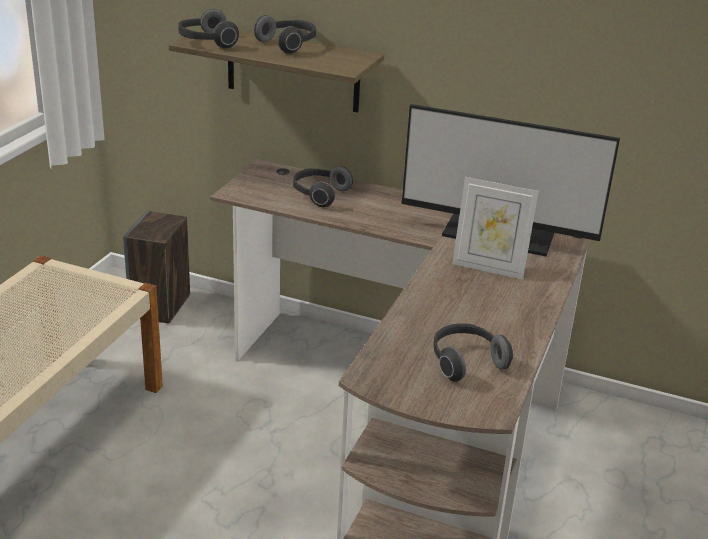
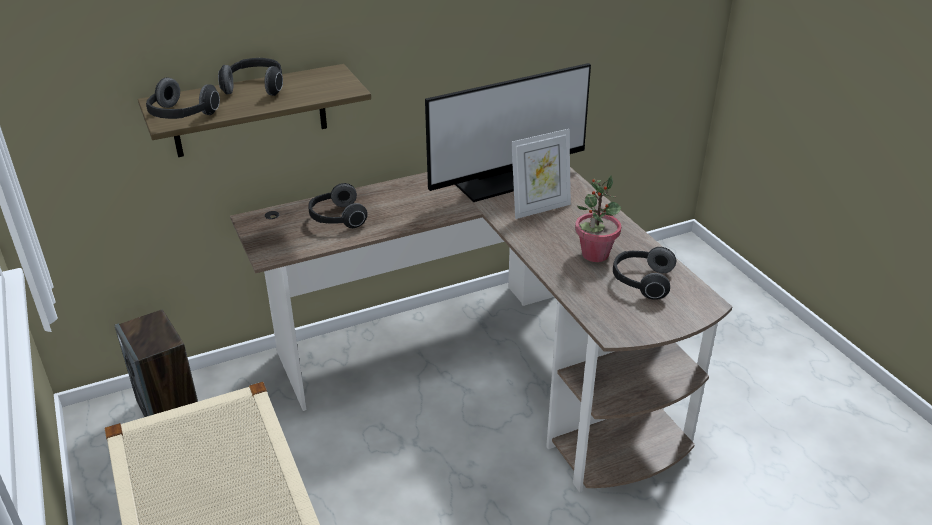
camera: 45 degrees left, 5 degrees up
none -> potted plant [575,175,621,262]

